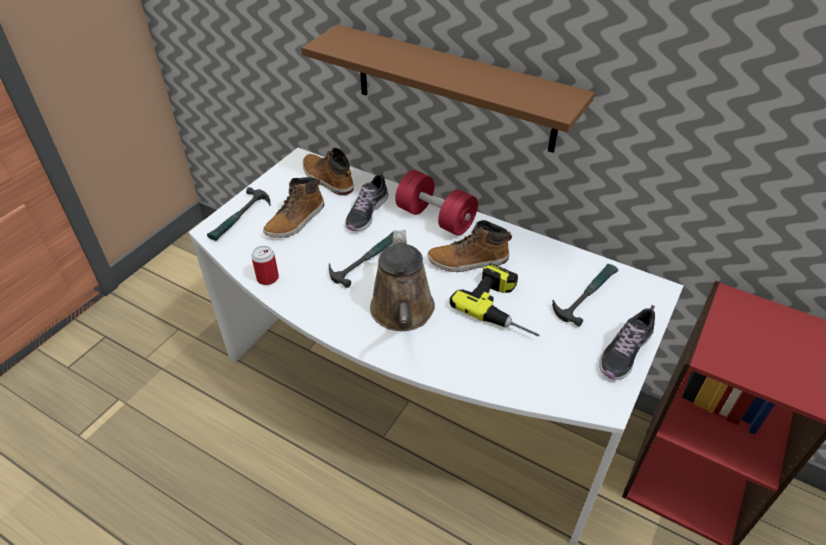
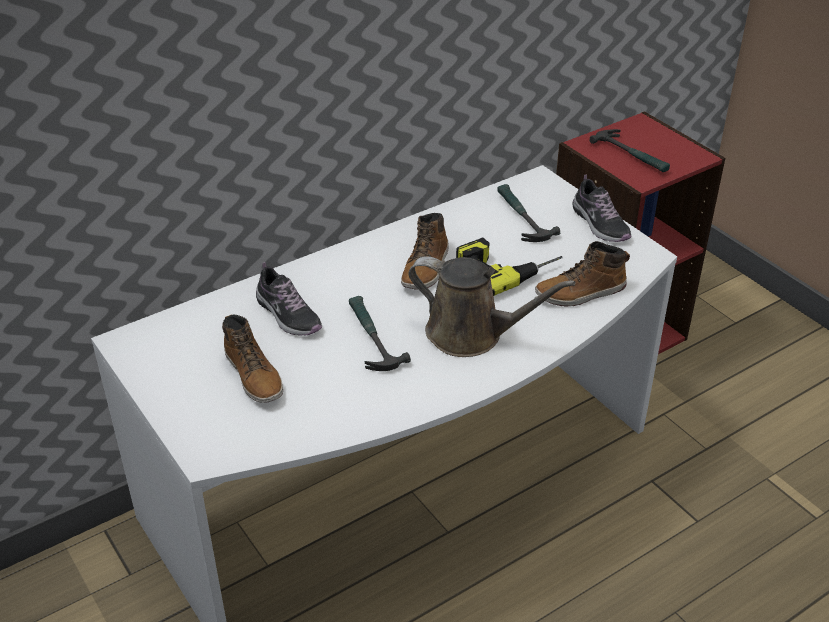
camera: 65 degrees left, 5 degrees down
hammer [207,187,271,241] -> hammer moved to [589,129,670,172]
can [251,246,279,285] -> none
brown shelf [301,25,595,153] -> none
boot [303,148,354,195] -> boot moved to [535,241,630,306]
red dumbbell [395,170,478,236] -> none

